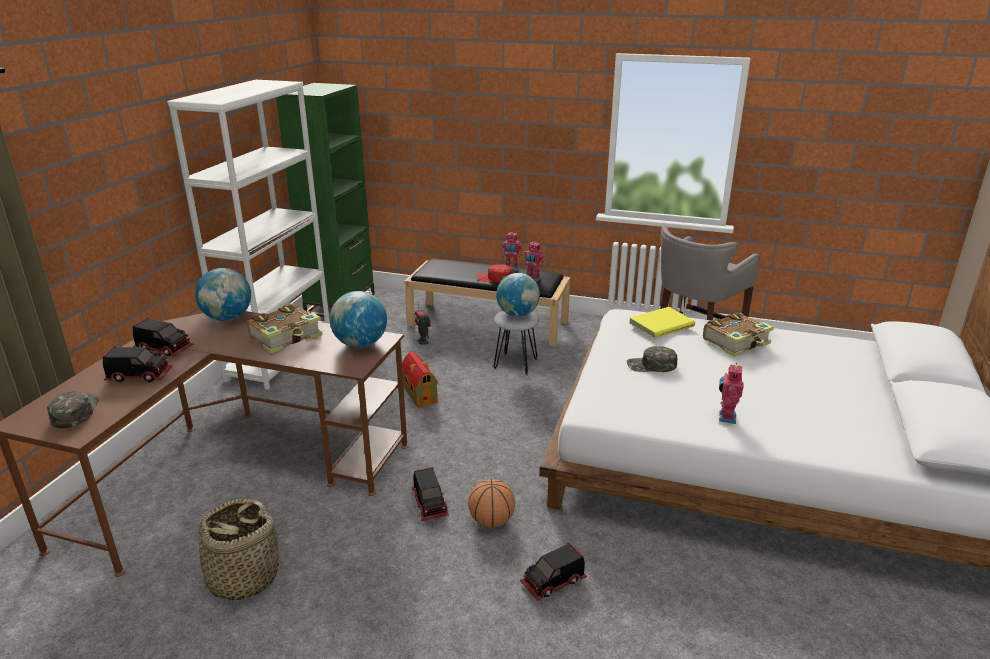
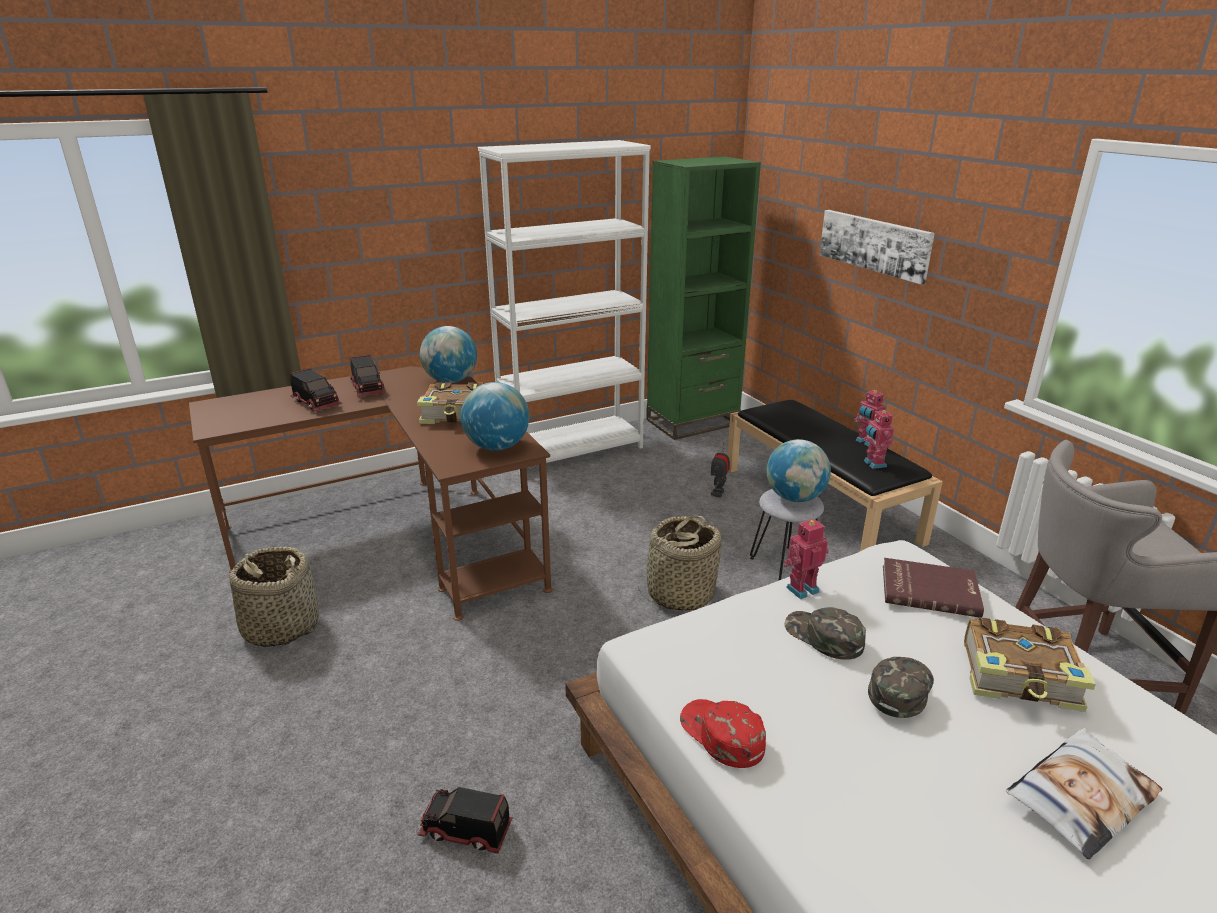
camera: 45 degrees right, 0 degrees up
green cap [47,391,99,429] -> green cap moved to [868,657,934,718]
toy house [402,352,438,408] -> none
toy truck [412,467,449,521] -> none
basketball [468,479,515,528] -> none
red cap [477,265,514,282] -> red cap moved to [680,699,766,768]
yellow book [629,307,695,338] -> red book [883,558,984,618]
toy robot [719,363,743,424] -> toy robot moved to [783,519,829,599]
none -> basket [638,516,721,611]
none -> picture [819,210,935,284]
none -> pillow [1006,728,1162,859]

